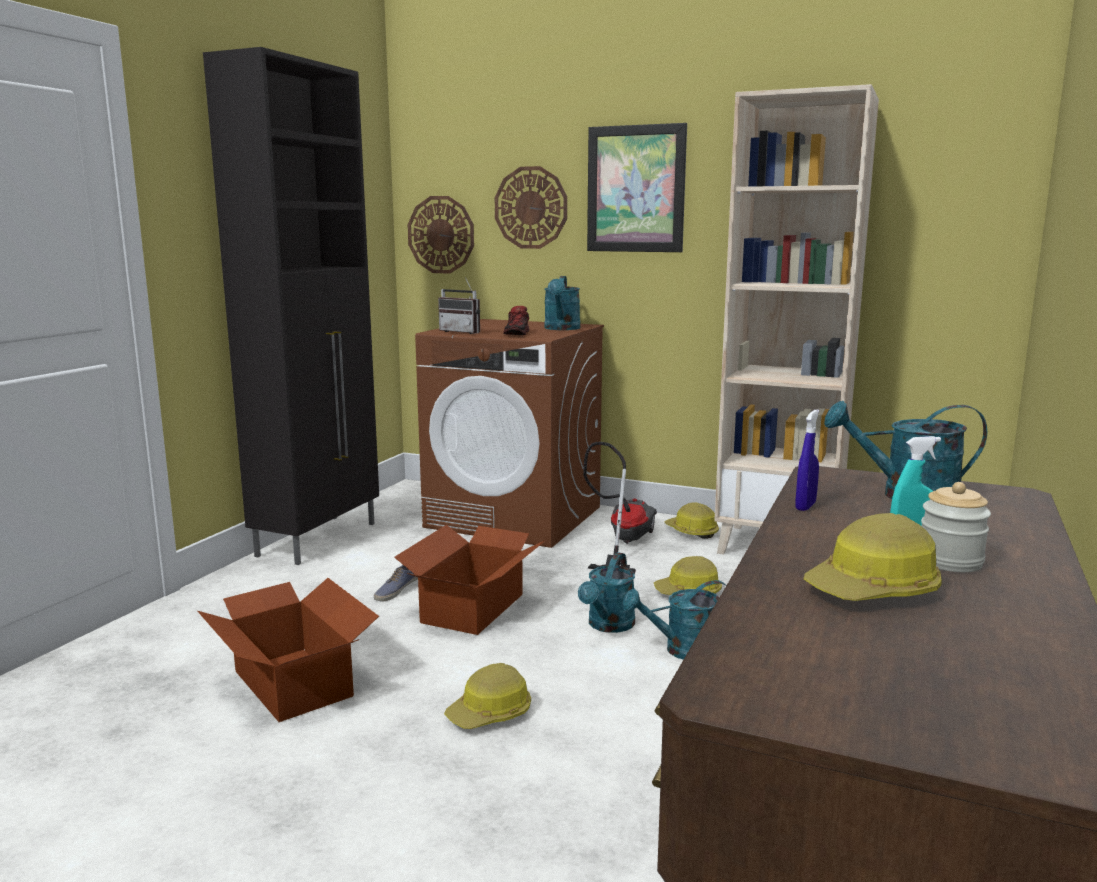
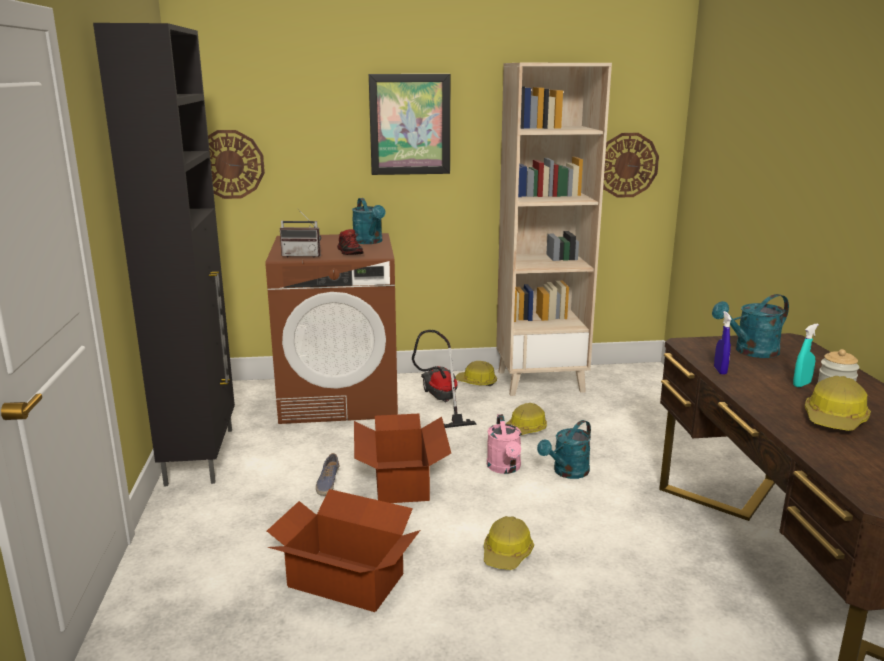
camera: 30 degrees left, 5 degrees up
wall clock [495,166,567,249] -> wall clock moved to [603,133,659,198]
turquoise watering can [578,552,635,633] -> pink watering can [487,414,521,474]

